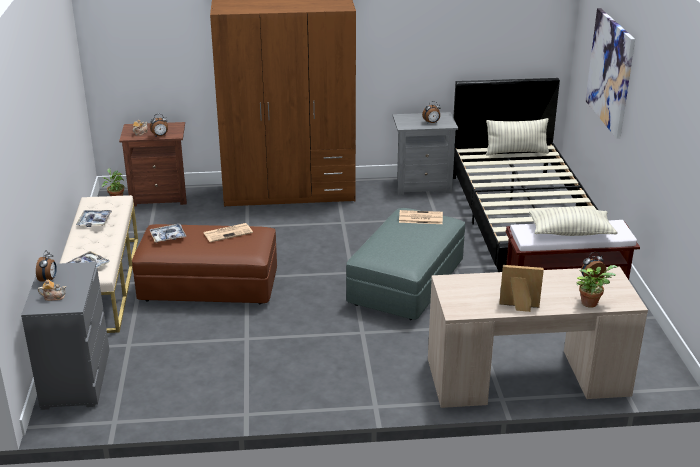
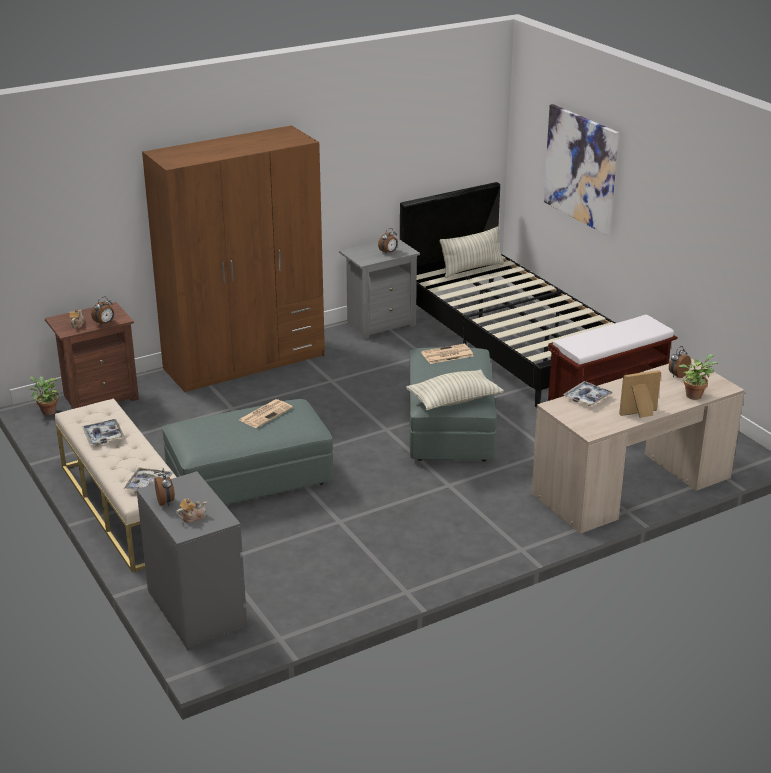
camera: 25 degrees left, 0 degrees up
brown ottoman [132,224,277,304] -> grey ottoman [162,399,333,505]
tray [150,224,186,242] -> tray moved to [563,381,613,406]
pillow [529,207,617,236] -> pillow moved to [406,370,504,410]

